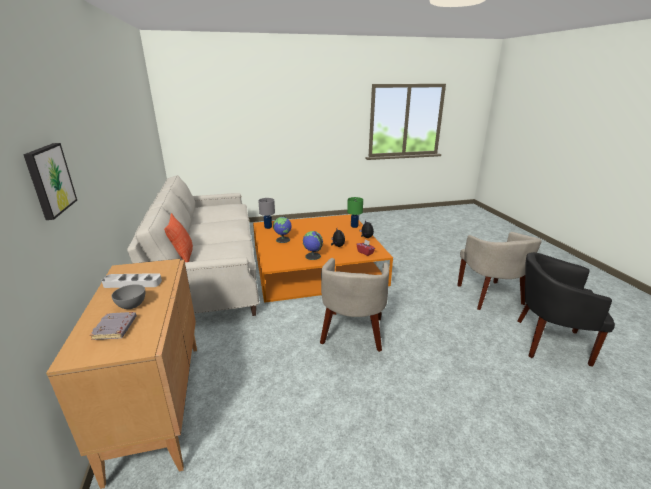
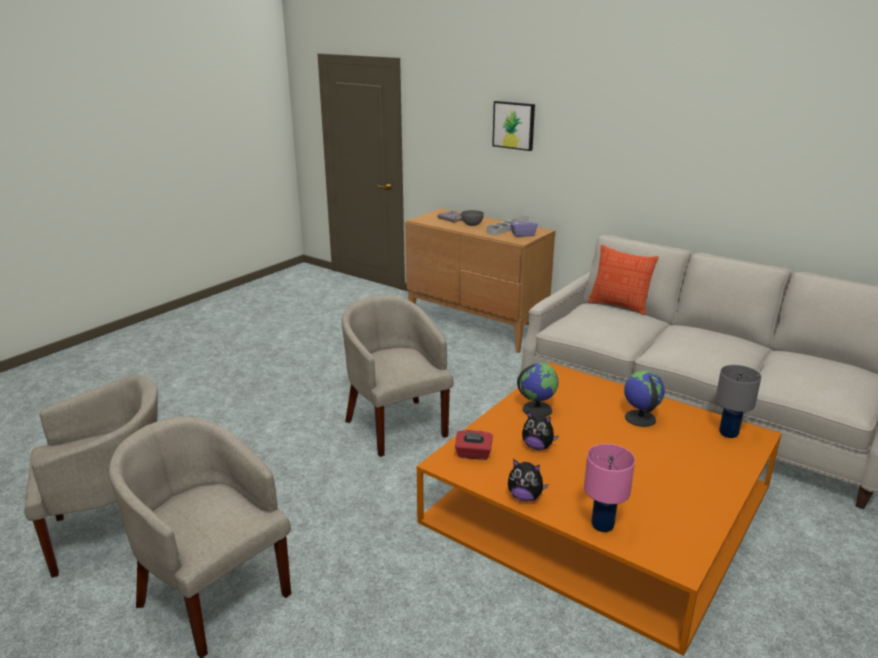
camera: 140 degrees right, 0 degrees up
green table lamp [347,197,363,228] -> pink table lamp [584,444,635,532]
black armchair [517,252,615,367] -> beige armchair [24,376,158,578]
none -> purple tissue box [510,216,538,237]

